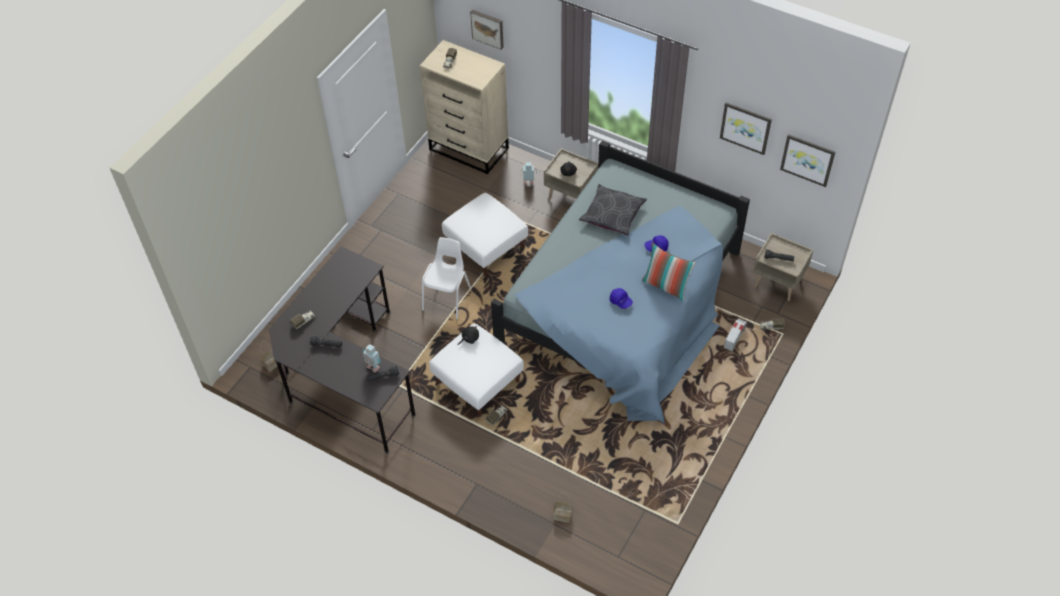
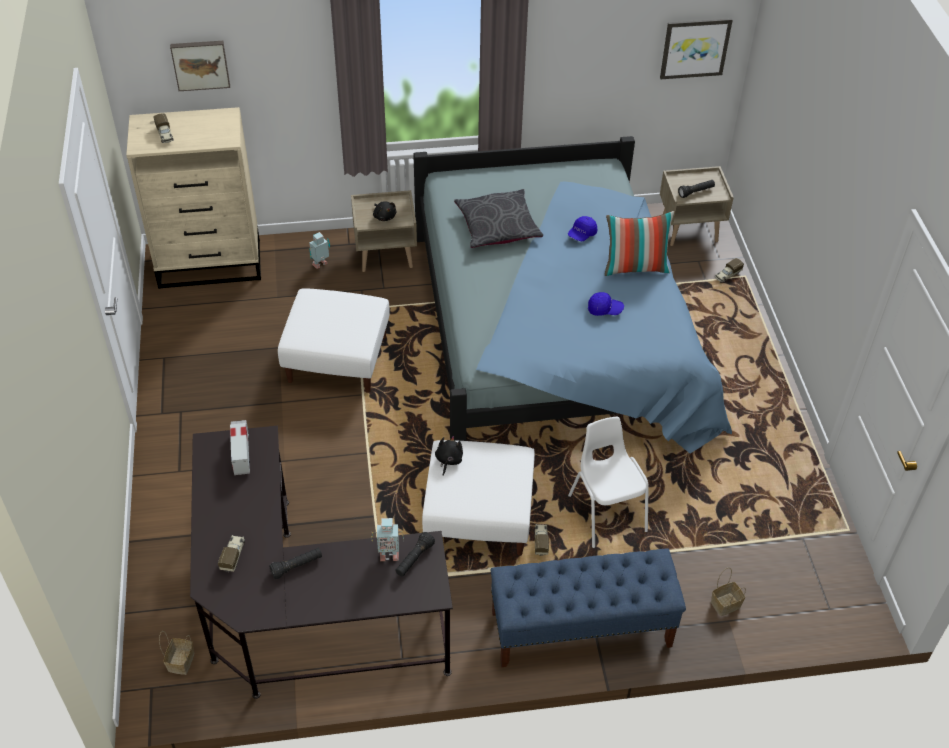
camera: 40 degrees left, 5 degrees down
white chair [422,237,471,319] -> white chair moved to [568,417,649,548]
picture [720,102,772,155] -> none
toy truck [724,318,747,351] -> toy truck moved to [230,420,250,475]
none -> blue bench [491,549,686,667]

